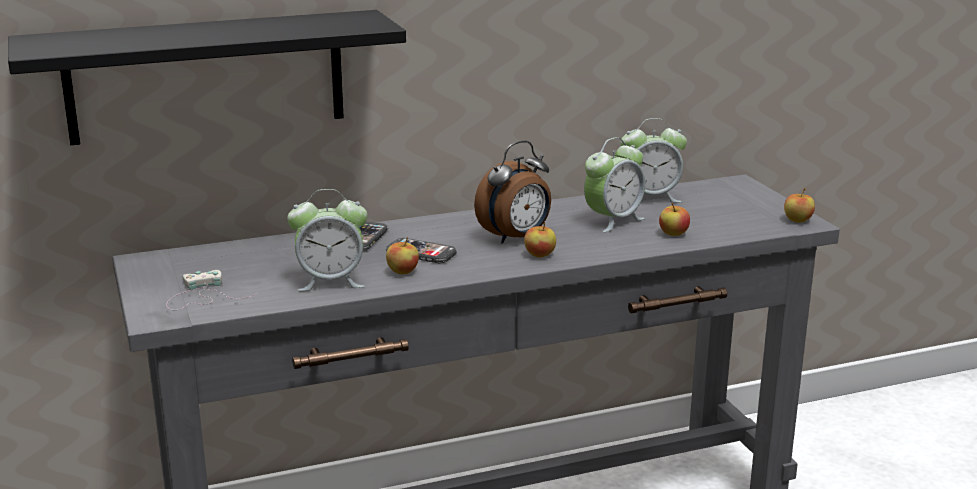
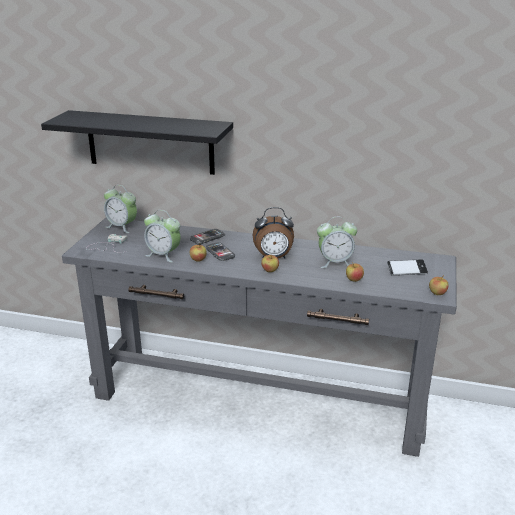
camera: 35 degrees right, 5 degrees up
alarm clock [621,118,687,203] -> alarm clock moved to [104,185,137,233]
none -> phone [387,259,428,276]

